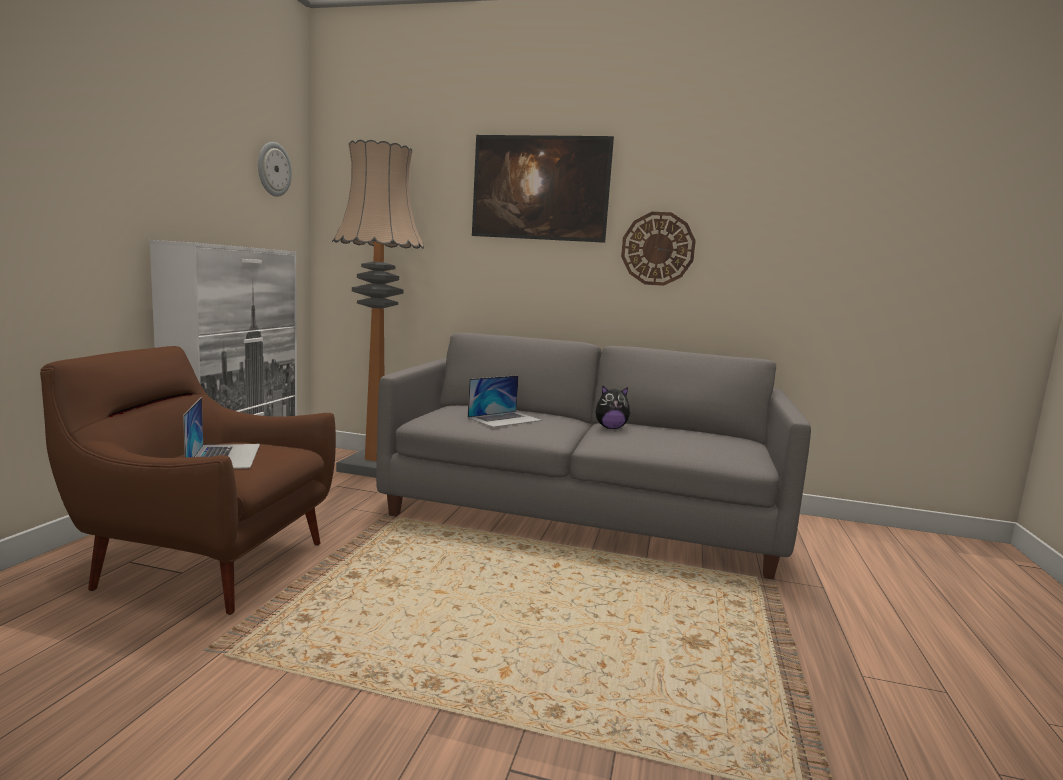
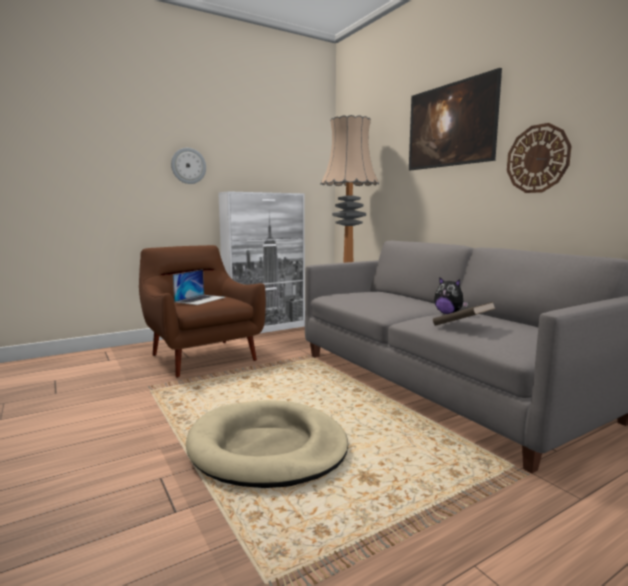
camera: 45 degrees right, 0 degrees up
wall clock [258,142,292,197] -> wall clock moved to [171,148,206,184]
laptop [468,375,542,427] -> none
none -> beige dog bed [186,400,348,488]
none -> brown book [433,301,496,326]

